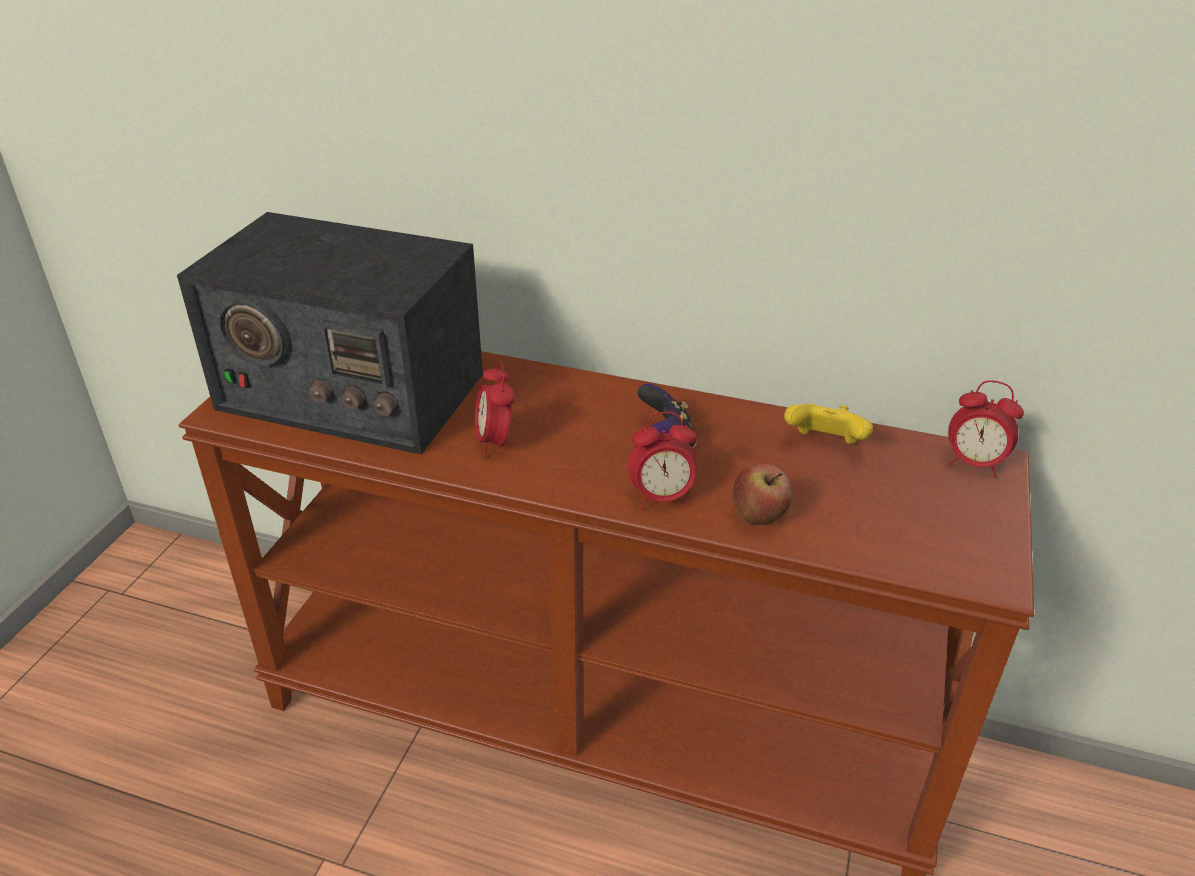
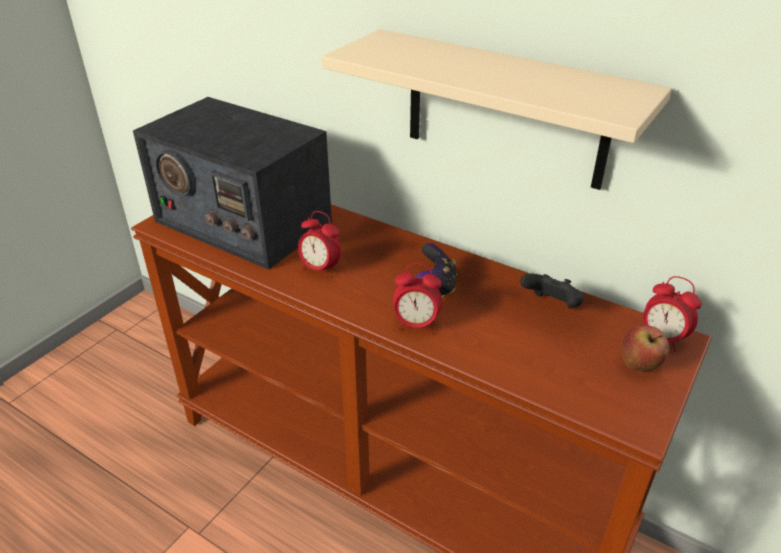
camera: 15 degrees right, 0 degrees up
alarm clock [475,361,515,457] -> alarm clock turned 60 degrees counterclockwise [298,211,341,278]
apple [732,464,793,525] -> apple moved to [621,325,669,372]
yellow game controller [784,403,873,444] -> black game controller [520,274,584,309]
none -> beige shelf [322,29,672,190]

